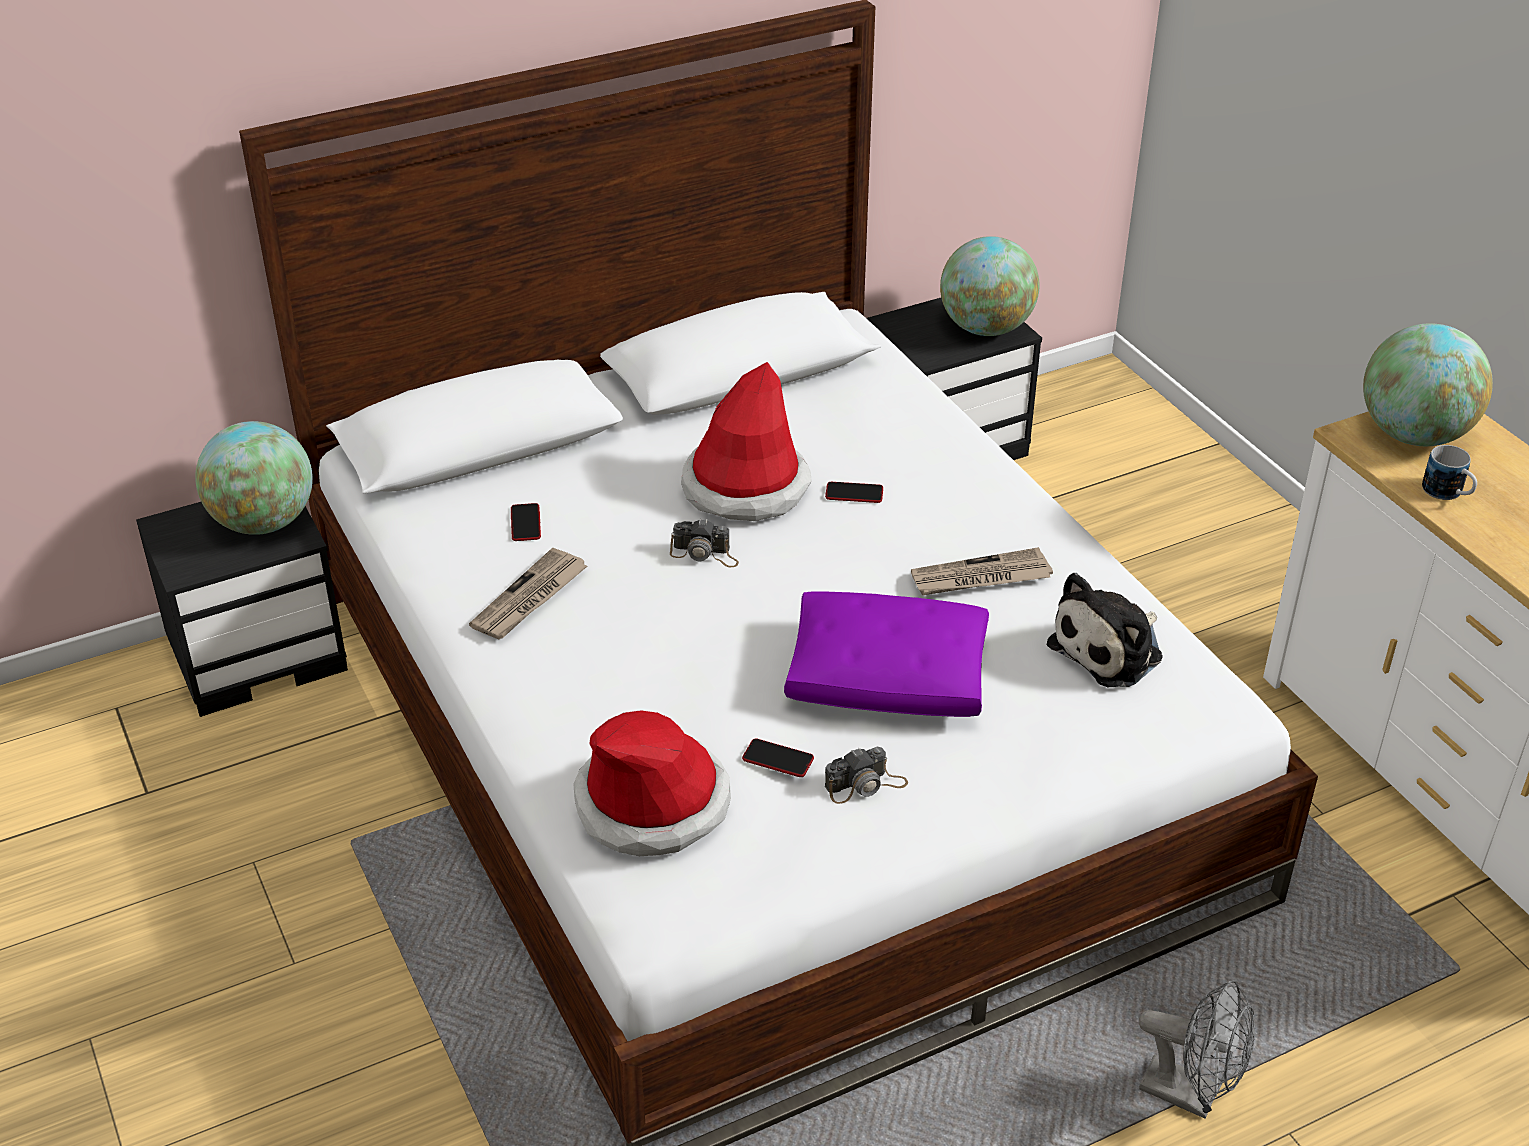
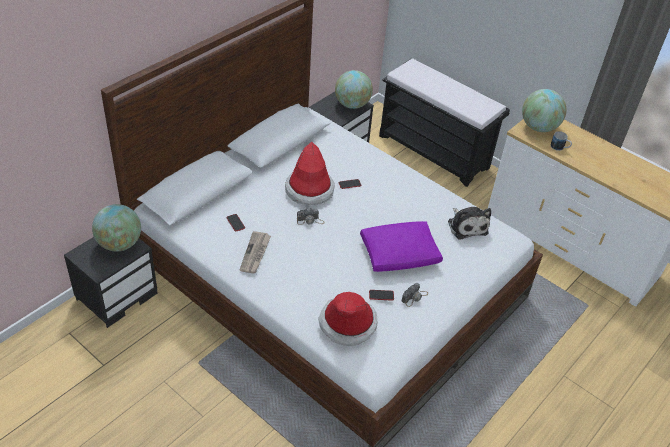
camera: 25 degrees left, 5 degrees up
newspaper [911,547,1053,595] -> none
plush toy [1047,573,1163,687] -> plush toy turned 45 degrees counterclockwise [448,207,491,240]
grey fan [1139,980,1255,1119] -> none
none -> black bench [379,59,510,187]

